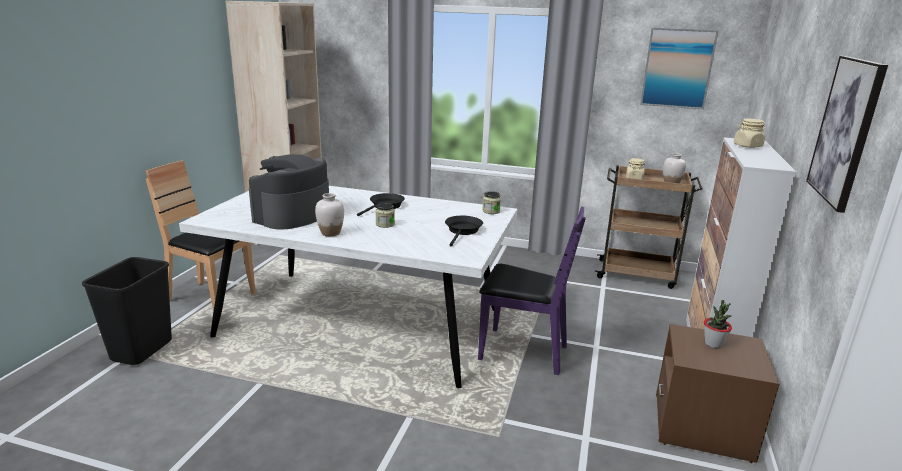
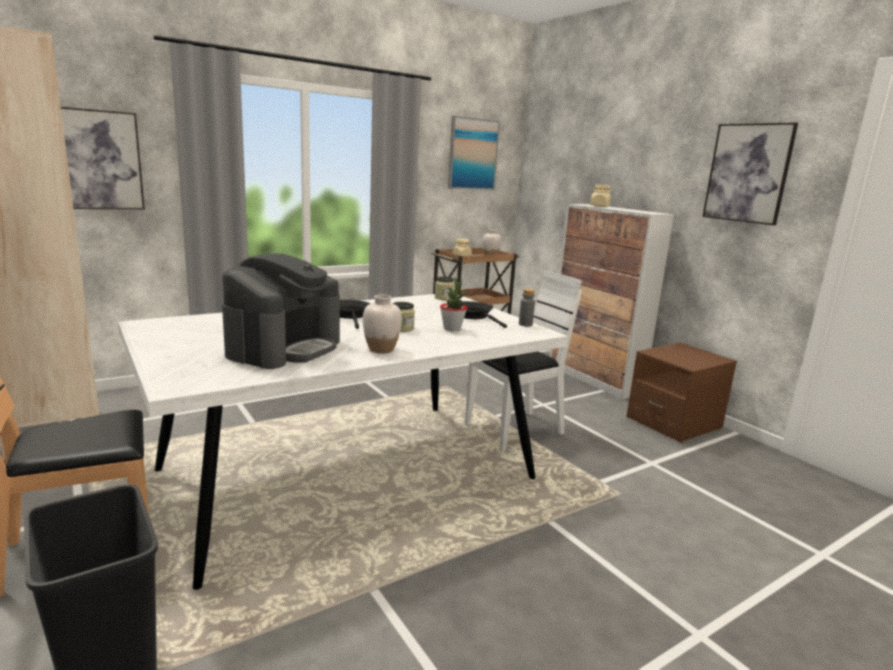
camera: 50 degrees left, 5 degrees down
coffee machine [249,154,329,229] -> coffee machine turned 135 degrees counterclockwise [222,253,340,369]
purple chair [478,206,586,375] -> white chair [465,270,582,451]
potted plant [704,300,732,348] -> potted plant moved to [440,278,467,331]
none -> picture [61,107,145,209]
none -> grey bottle [519,289,535,327]

